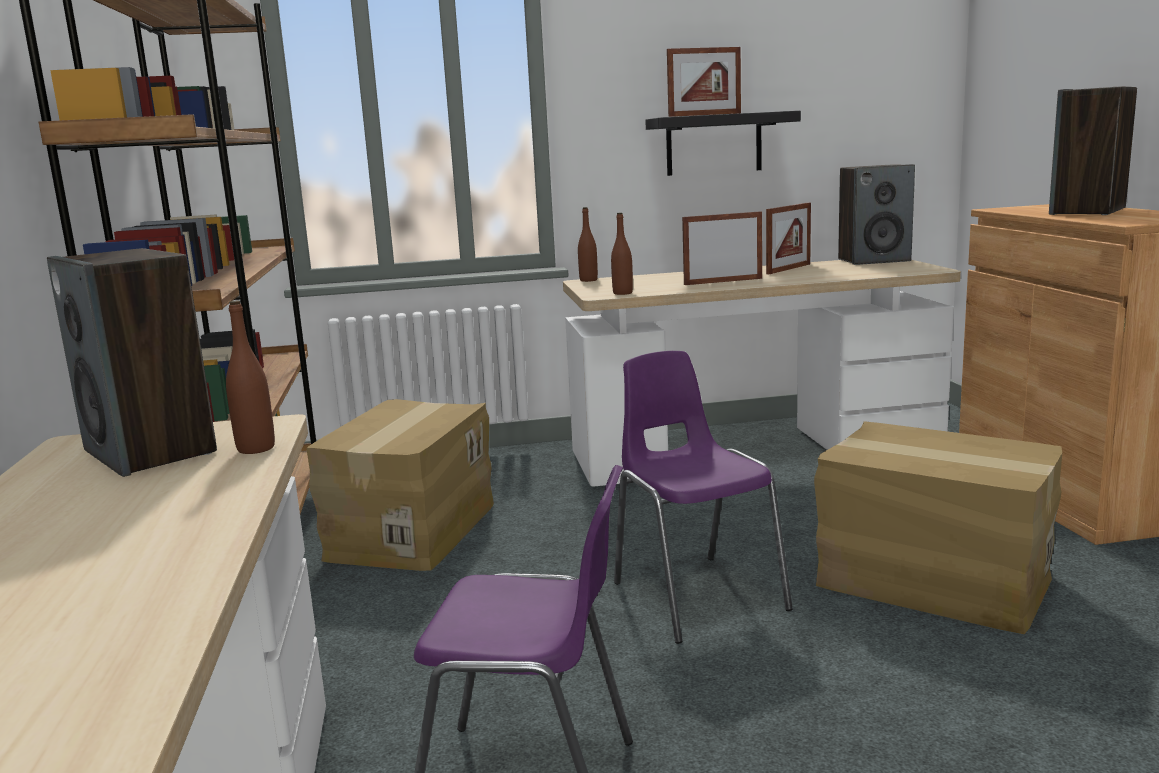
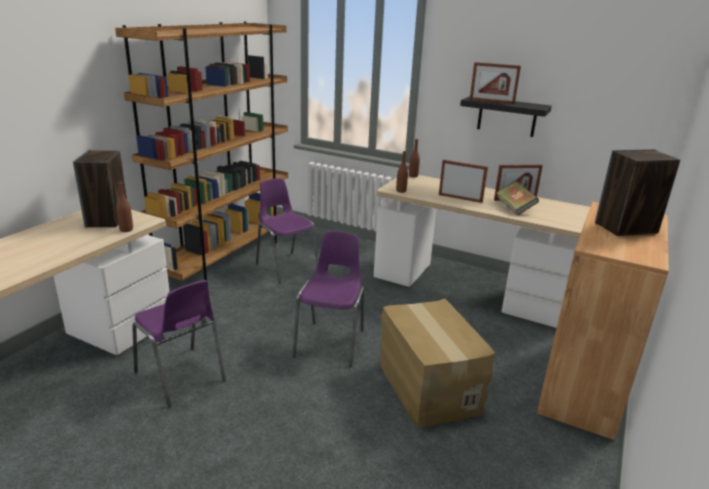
camera: 35 degrees right, 10 degrees up
cardboard box [306,399,494,571] -> purple chair [256,178,319,284]
speaker [838,164,915,265] -> none
none -> book [496,181,539,215]

